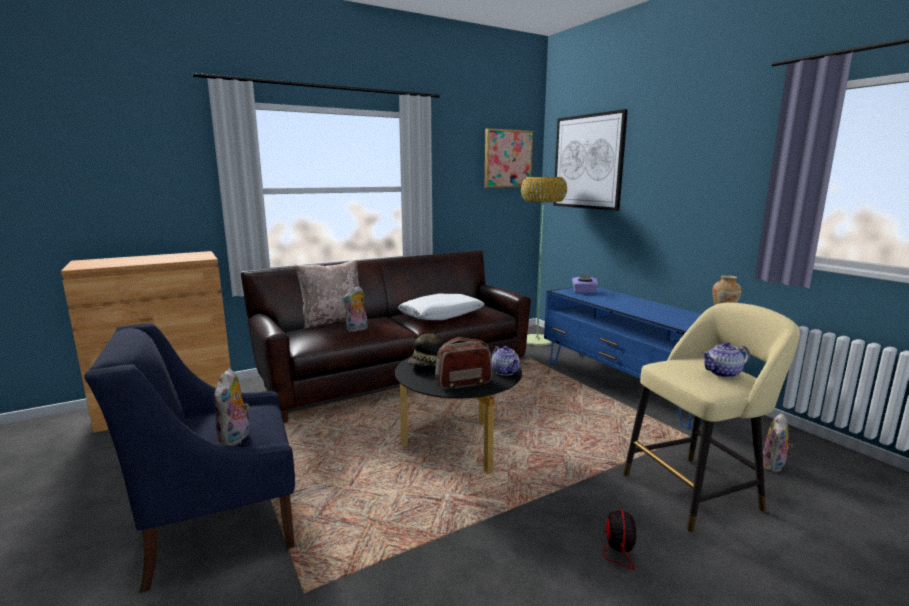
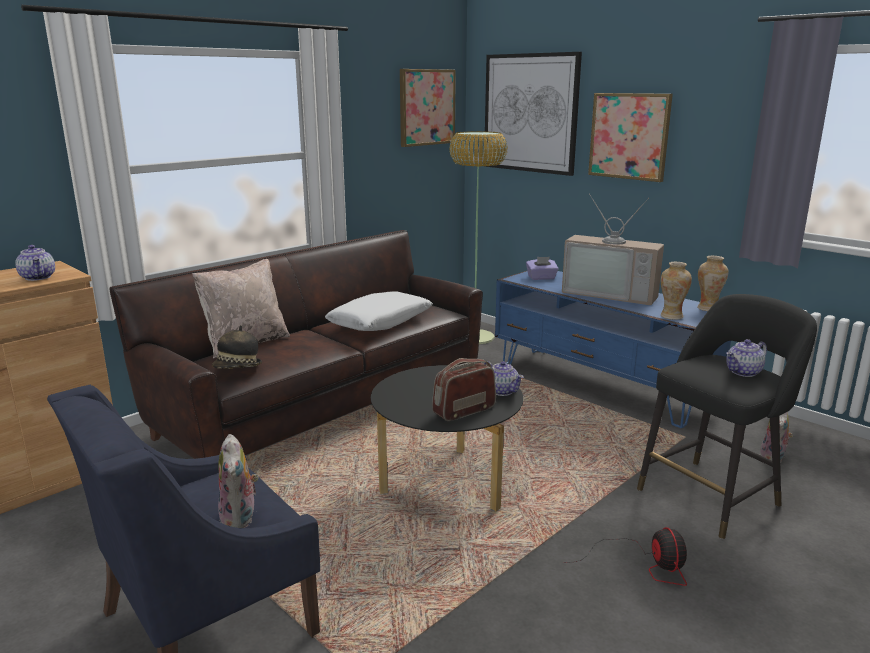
camera: 15 degrees left, 5 degrees up
plush toy [342,286,368,332] -> none
hat [408,329,447,367] -> hat moved to [212,325,262,369]
beige stool [623,303,800,533] -> black stool [637,294,817,539]
none -> teapot [15,245,55,281]
none -> television [562,193,664,305]
none -> picture [588,93,673,182]
none -> vase [661,262,692,320]

